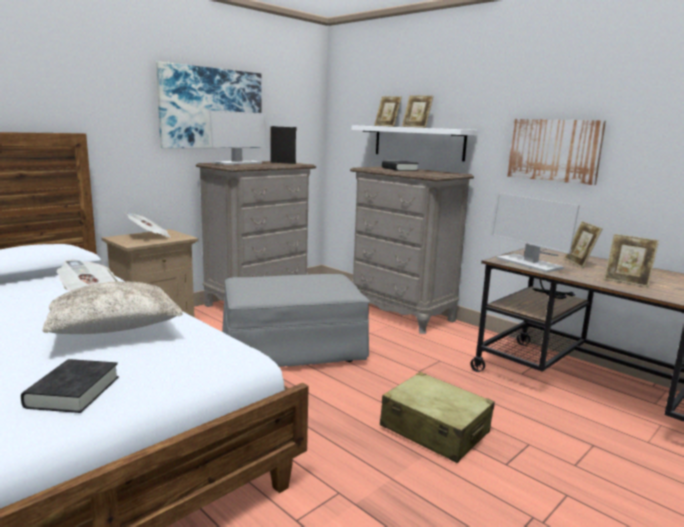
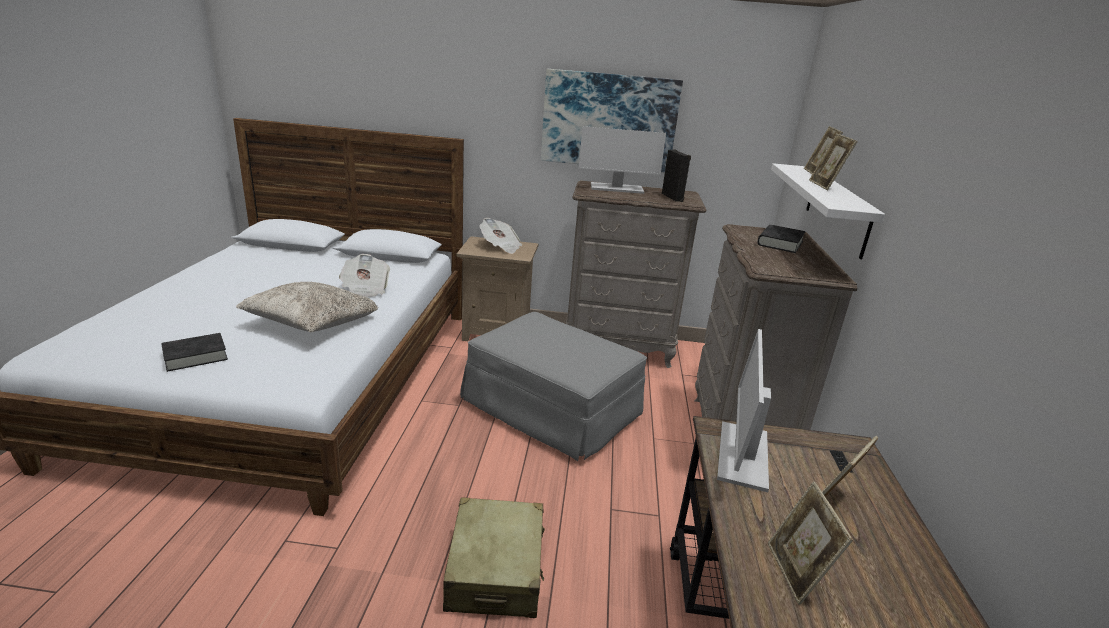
camera: 50 degrees right, 10 degrees up
picture [507,119,606,185] -> none

